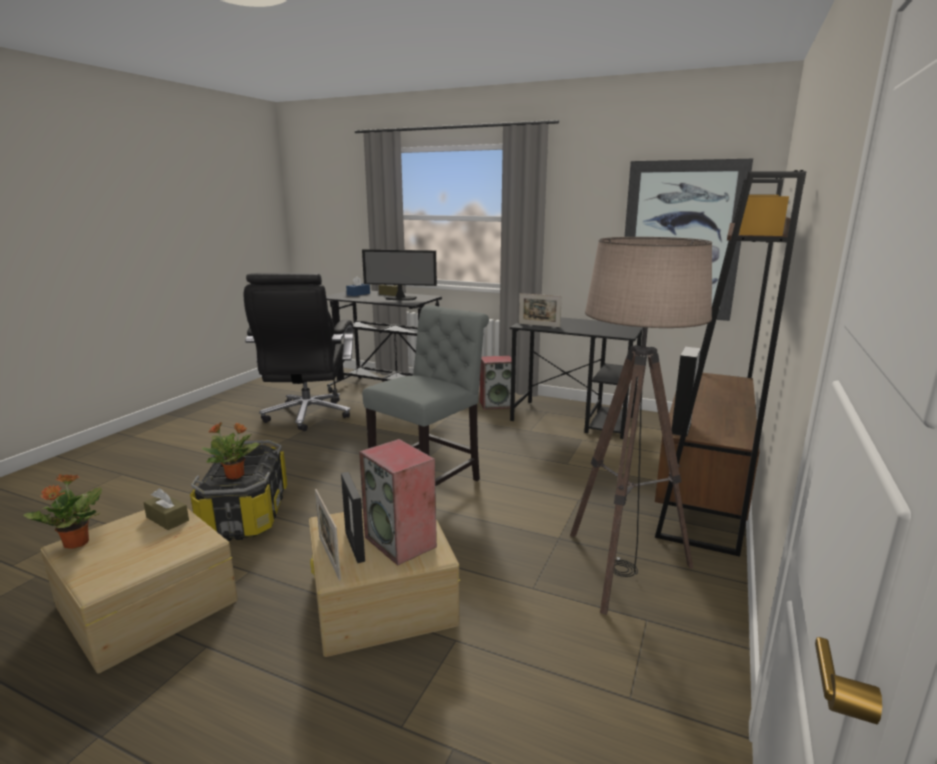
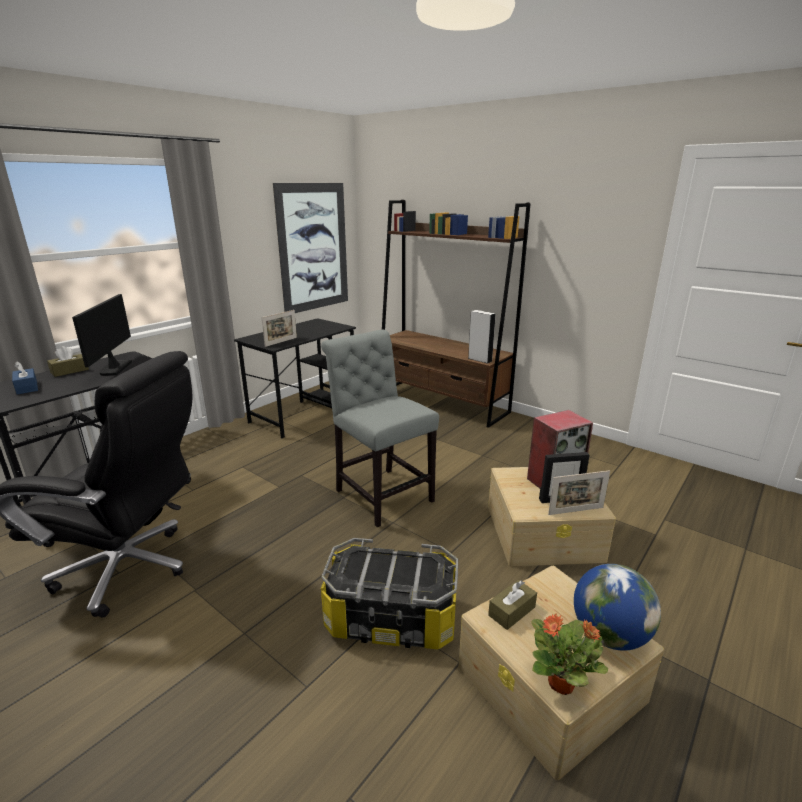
camera: 75 degrees left, 5 degrees up
potted plant [201,422,259,479] -> none
monitor [362,249,437,300] -> monitor turned 150 degrees clockwise [72,294,132,376]
speaker [480,355,512,410] -> none
floor lamp [570,237,712,615] -> none
none -> globe [574,564,661,650]

